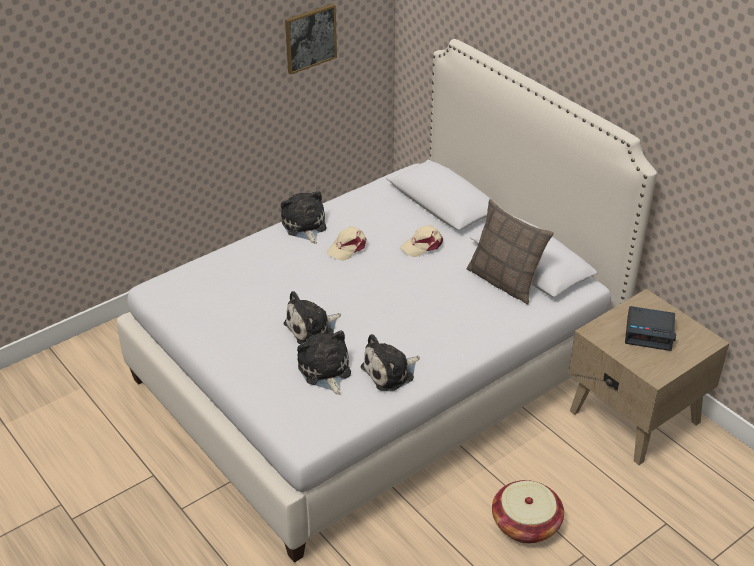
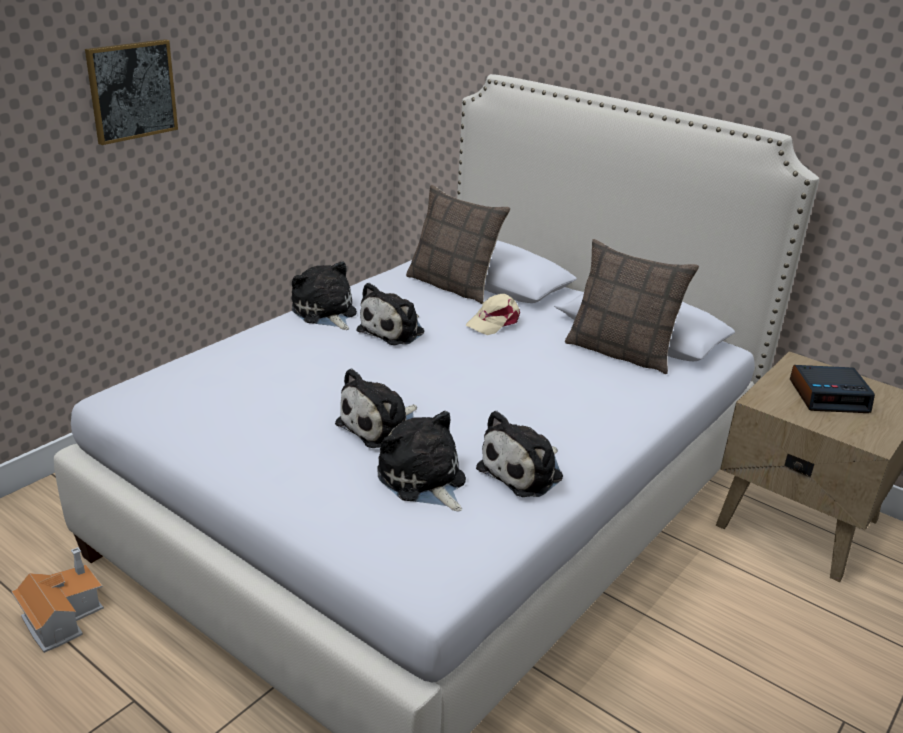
camera: 15 degrees left, 10 degrees down
picture [285,4,337,75] -> picture moved to [85,39,178,145]
beige cap [327,226,366,261] -> plush toy [356,283,424,345]
basket [492,480,564,543] -> none
none -> toy house [11,547,104,653]
none -> pillow [406,184,511,304]

